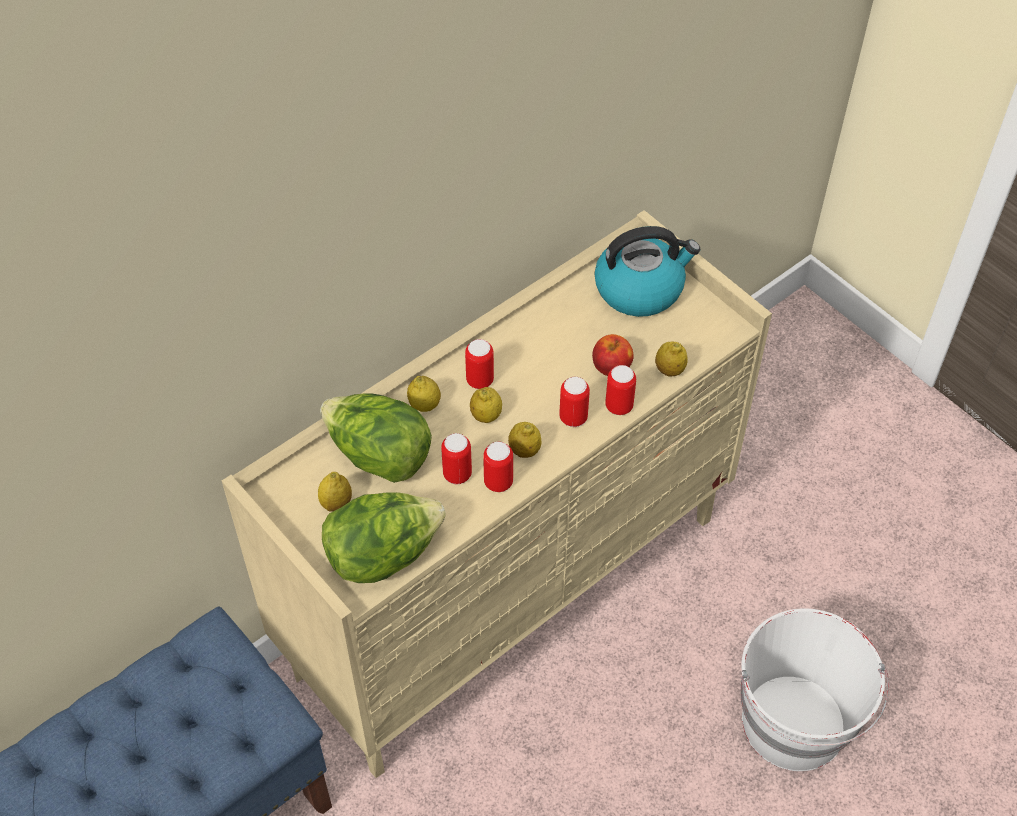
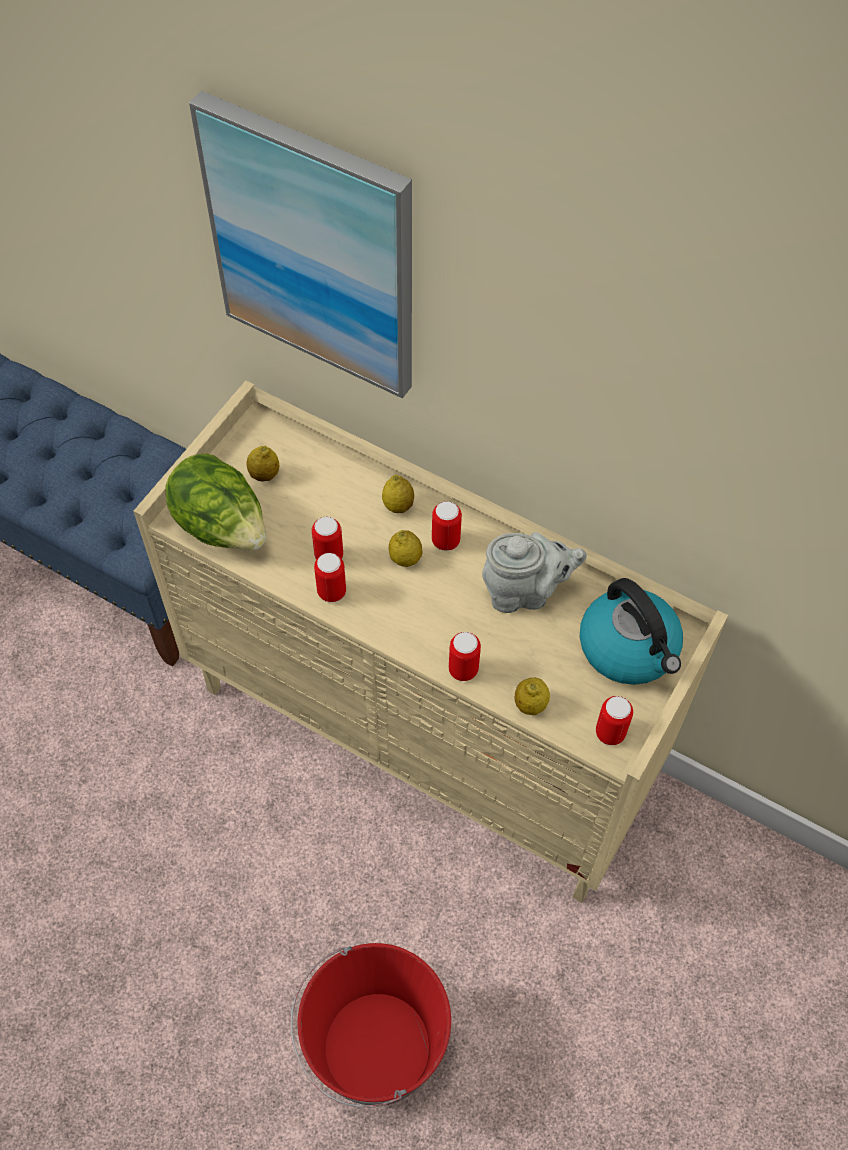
camera: 70 degrees right, 5 degrees up
lettuce [320,394,432,483] -> none
lemon [508,422,541,458] -> none
can [559,377,590,427] -> can moved to [596,696,633,746]
apple [592,334,634,376] -> none
white bucket [741,608,889,771] -> red bucket [290,943,451,1108]
none -> picture [189,91,412,398]
none -> grey teapot [482,532,587,613]

